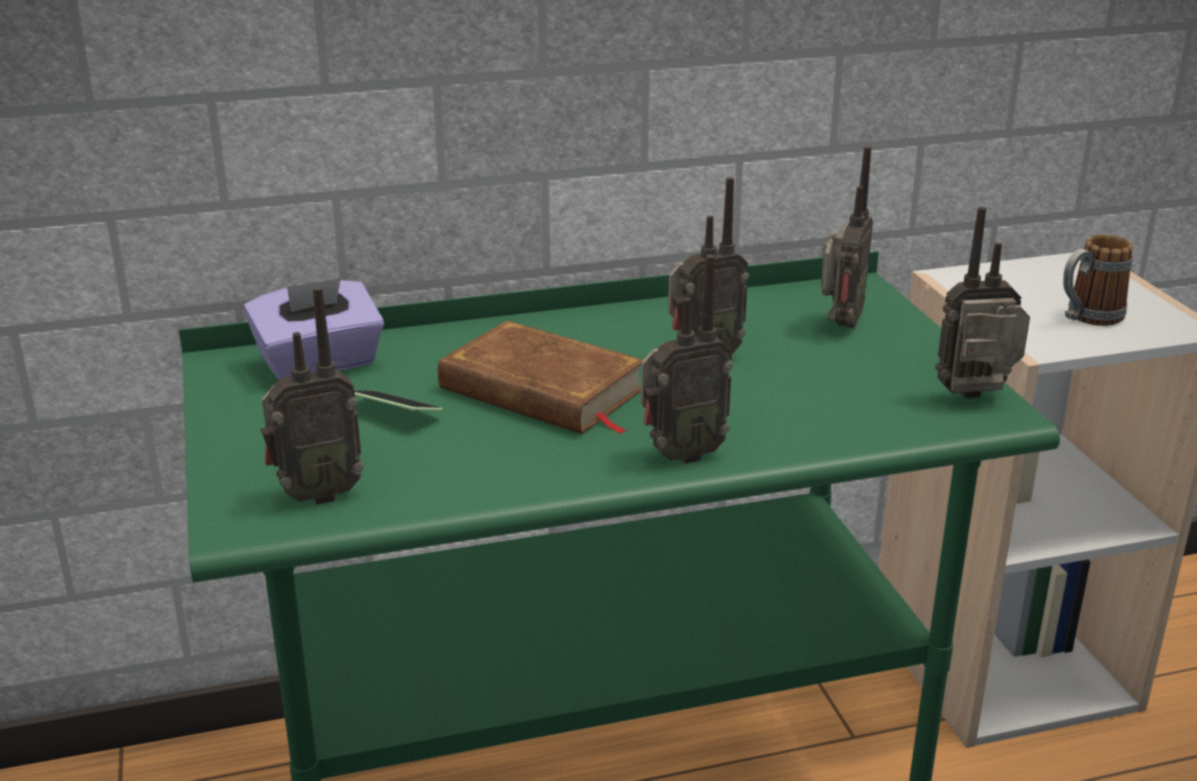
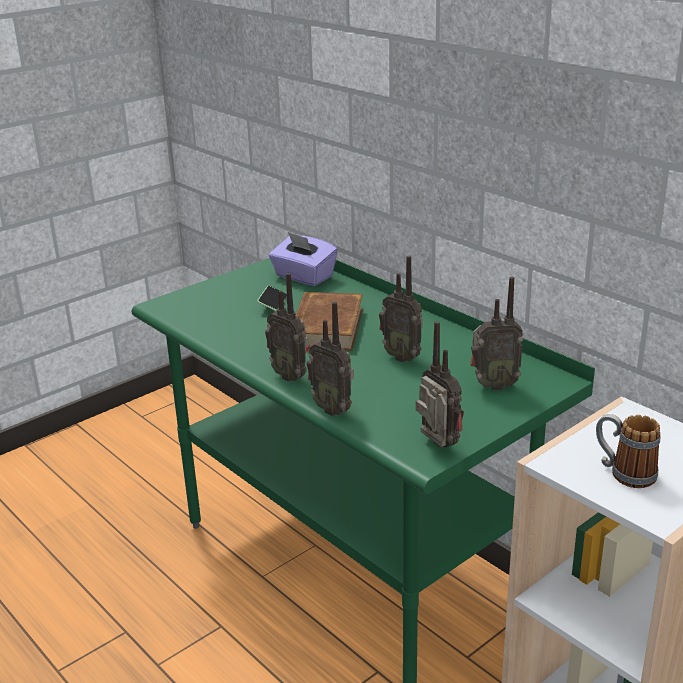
camera: 65 degrees right, 0 degrees up
radio [261,287,364,505] -> radio moved to [307,301,354,416]

